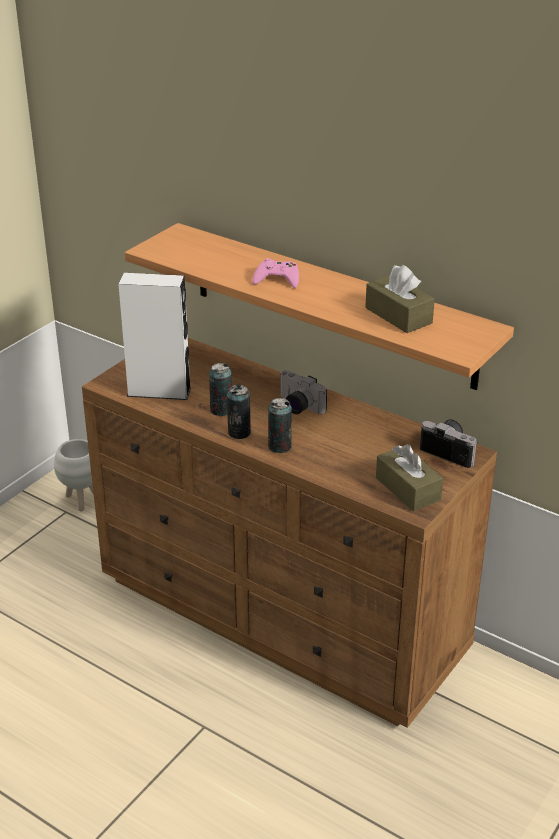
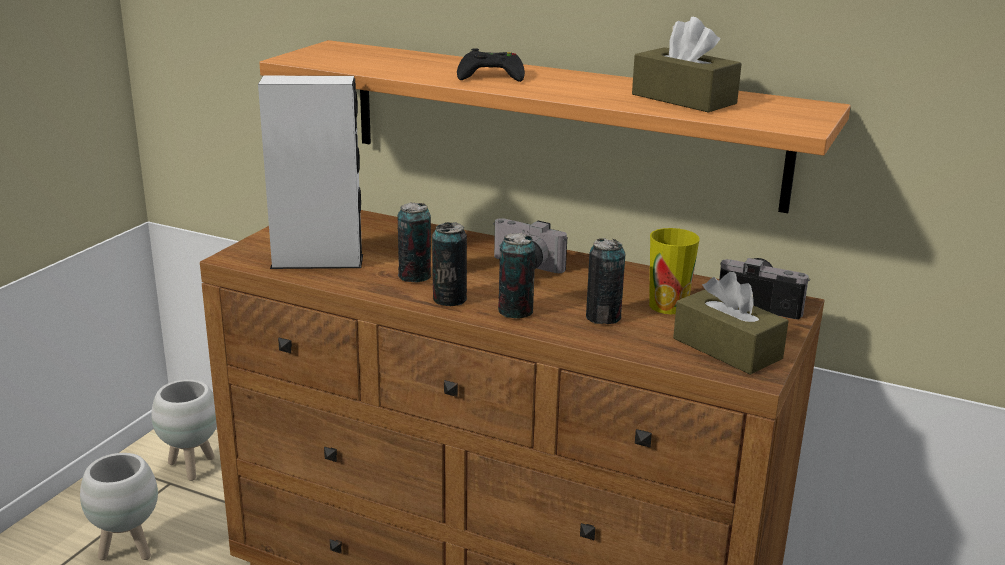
camera: 10 degrees left, 10 degrees down
pink game controller [252,258,299,288] -> black game controller [457,48,525,82]
none -> white planter [80,453,158,560]
none -> can [586,238,625,324]
none -> cup [649,228,700,314]

